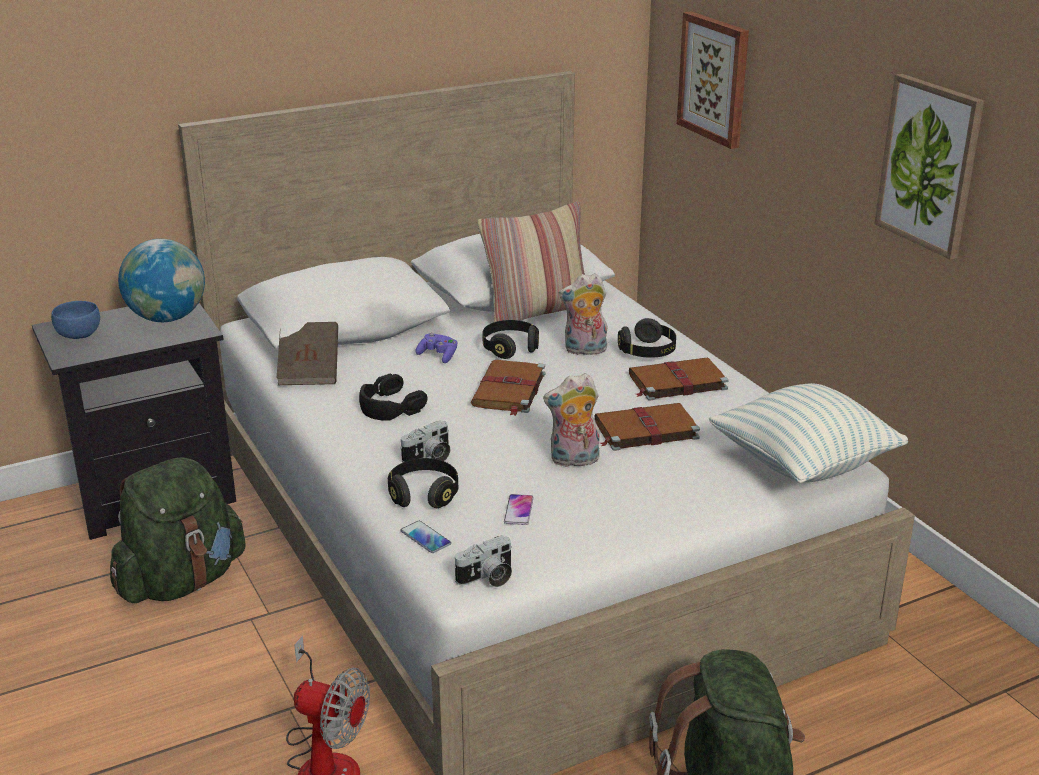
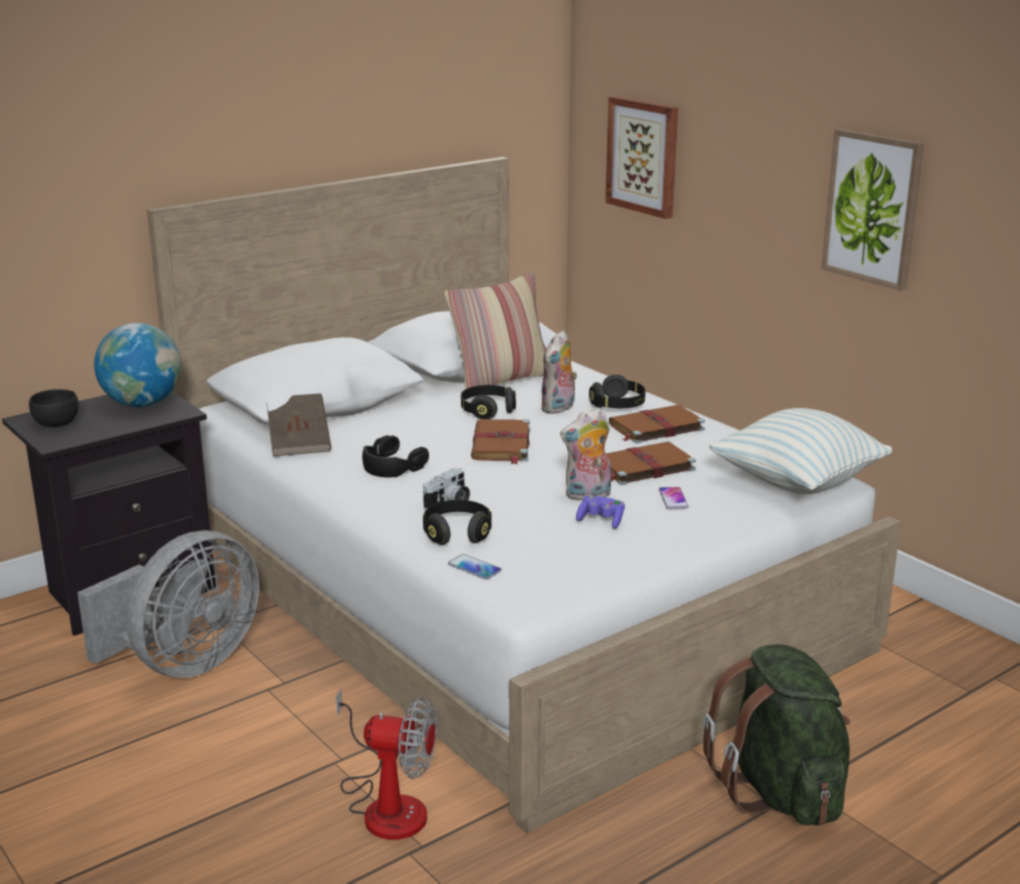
camera: 10 degrees left, 5 degrees down
blue bowl [51,301,100,339] -> black bowl [29,389,79,427]
green backpack [110,457,246,603] -> grey fan [77,530,259,678]
purple game controller [415,333,457,363] -> purple game controller moved to [576,495,625,529]
camera [454,535,512,587] -> none
phone [504,494,534,525] -> phone moved to [659,487,688,509]
plush toy [559,273,607,355] -> plush toy turned 45 degrees counterclockwise [541,330,577,414]

